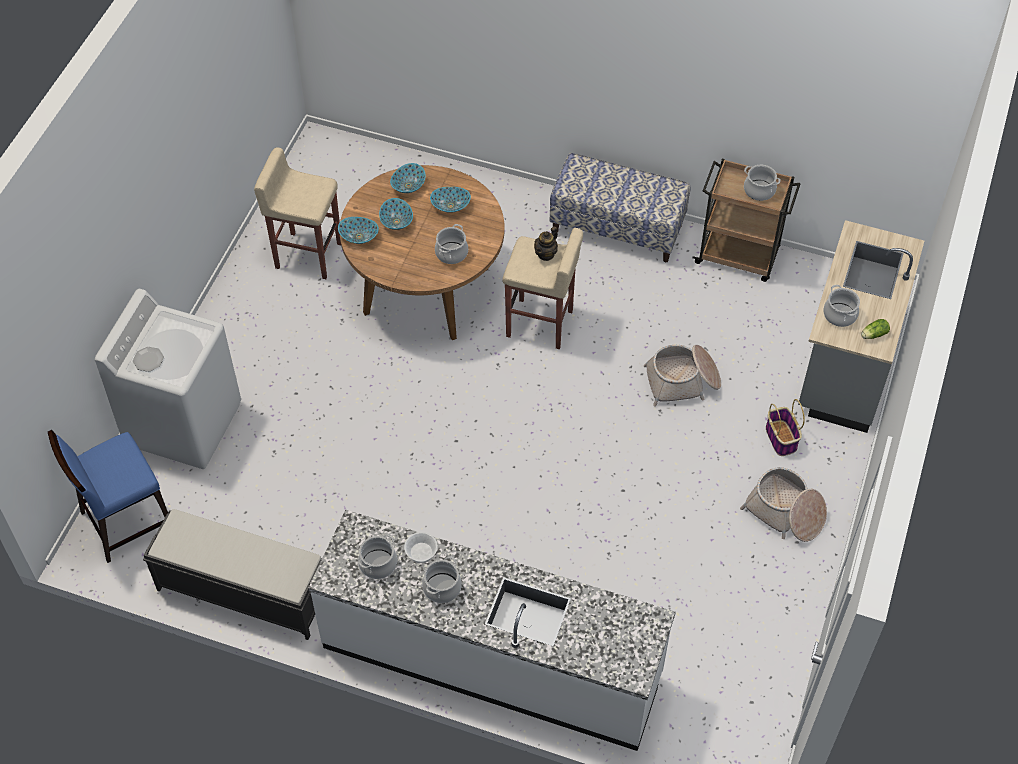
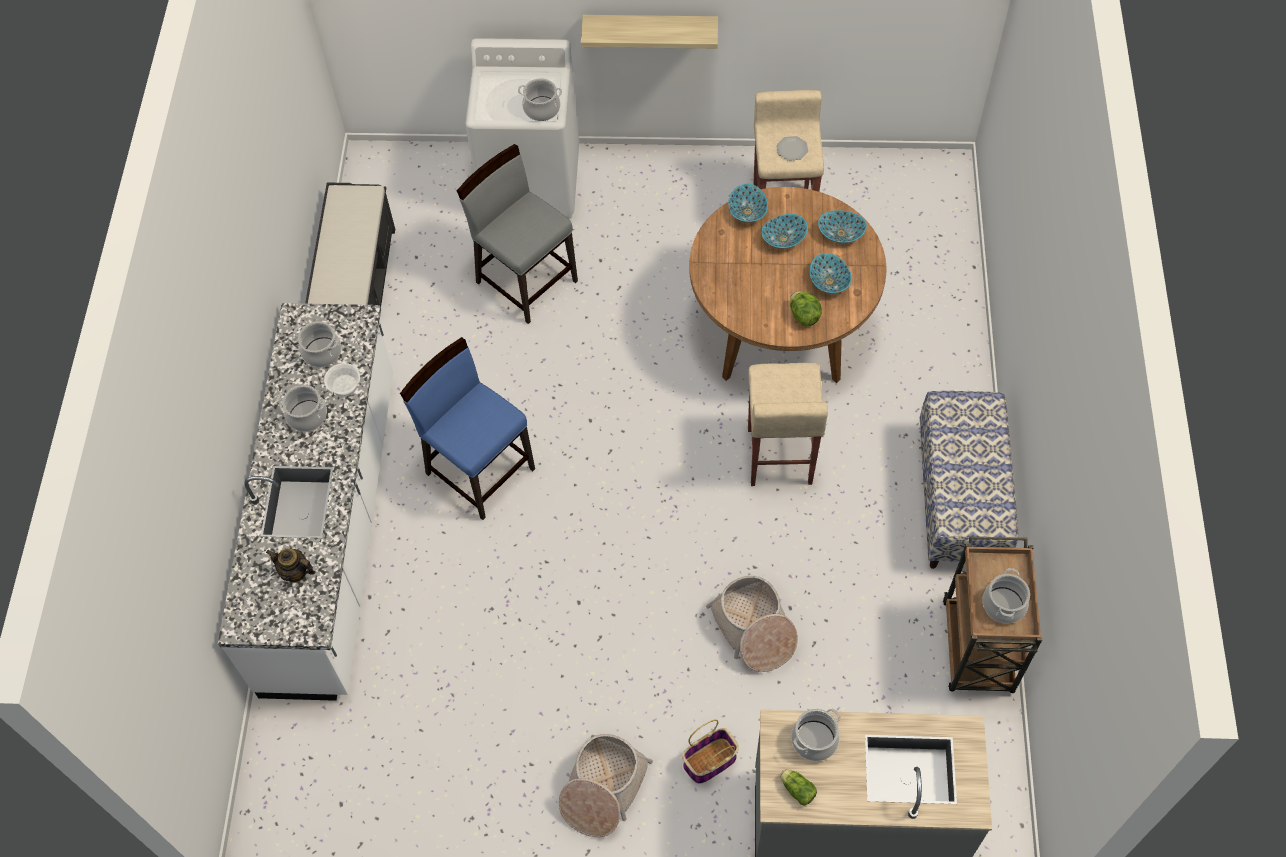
camera: 75 degrees right, 5 degrees up
blue chair [48,430,168,563] -> blue chair moved to [400,337,535,520]
plate [133,347,164,372] -> plate moved to [777,136,808,161]
cooking pot [435,224,468,264] -> cooking pot moved to [518,78,562,121]
teapot [534,226,558,261] -> teapot moved to [266,548,315,583]
none -> grey chair [457,144,578,324]
none -> shelf [581,15,718,49]
none -> lettuce [790,291,822,327]

